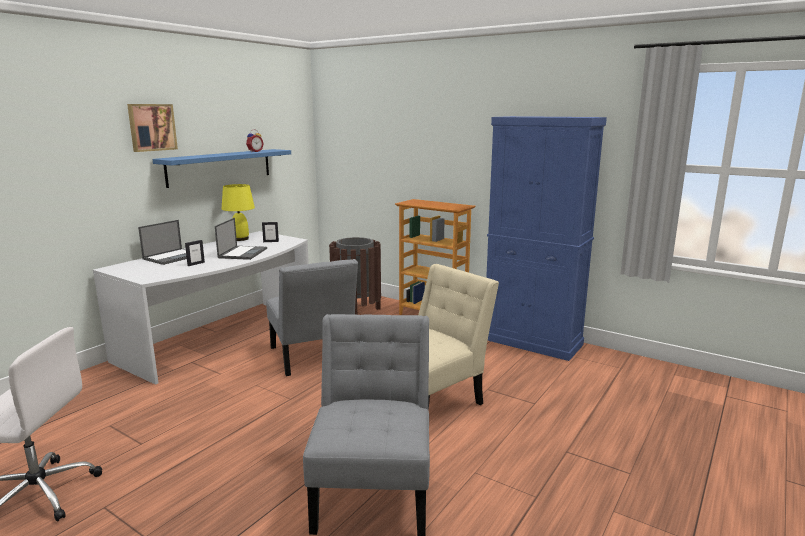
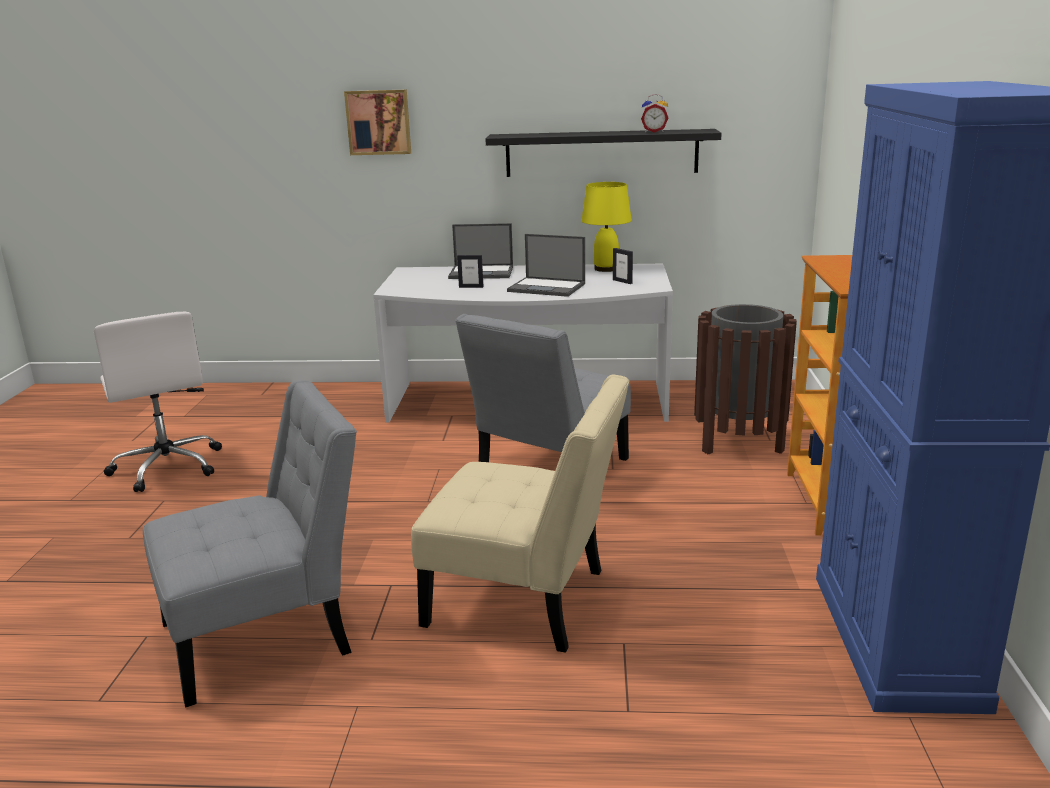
camera: 60 degrees right, 5 degrees up
picture [127,104,178,152] -> picture moved to [344,89,411,155]
blue shelf [152,149,291,188] -> black shelf [485,129,722,177]
laptop [215,218,267,260] -> laptop turned 45 degrees clockwise [507,234,585,297]

